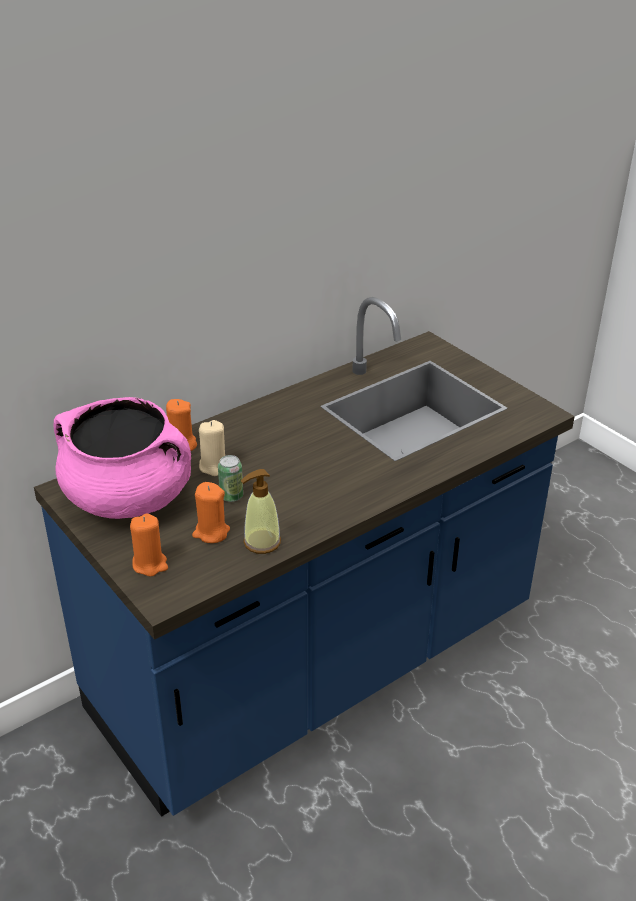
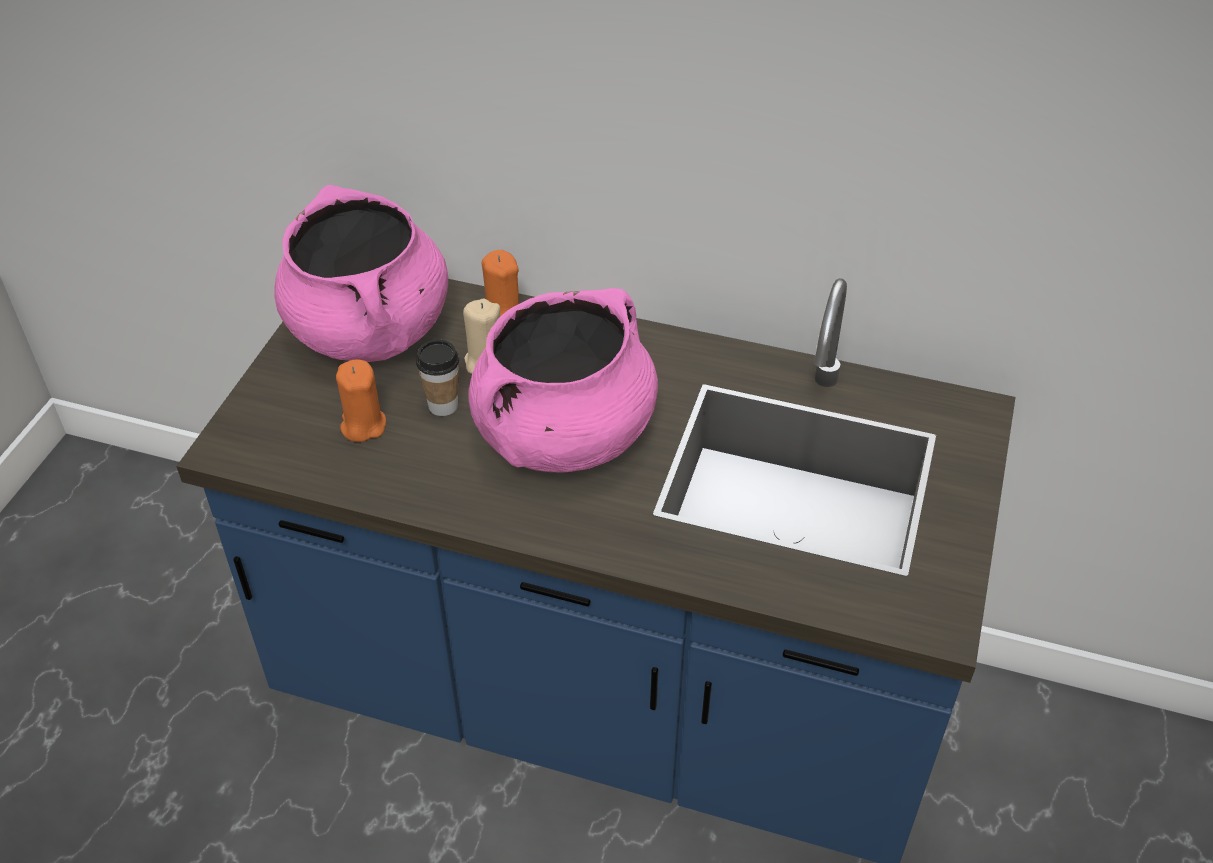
camera: 55 degrees right, 10 degrees up
orange candle [130,513,168,576] -> none
can [218,455,243,502] -> cup [416,339,459,416]
soap dispenser [241,469,281,554] -> none
none -> pink cooking pot [468,288,658,473]

